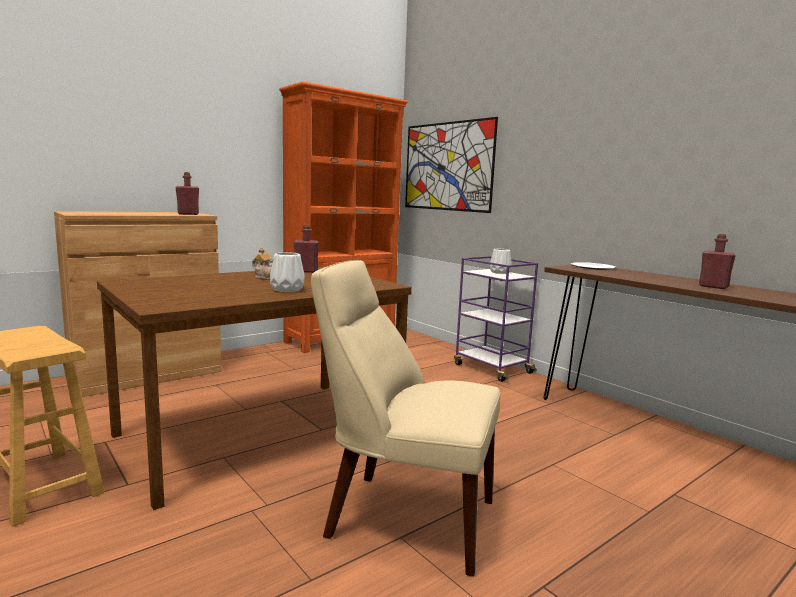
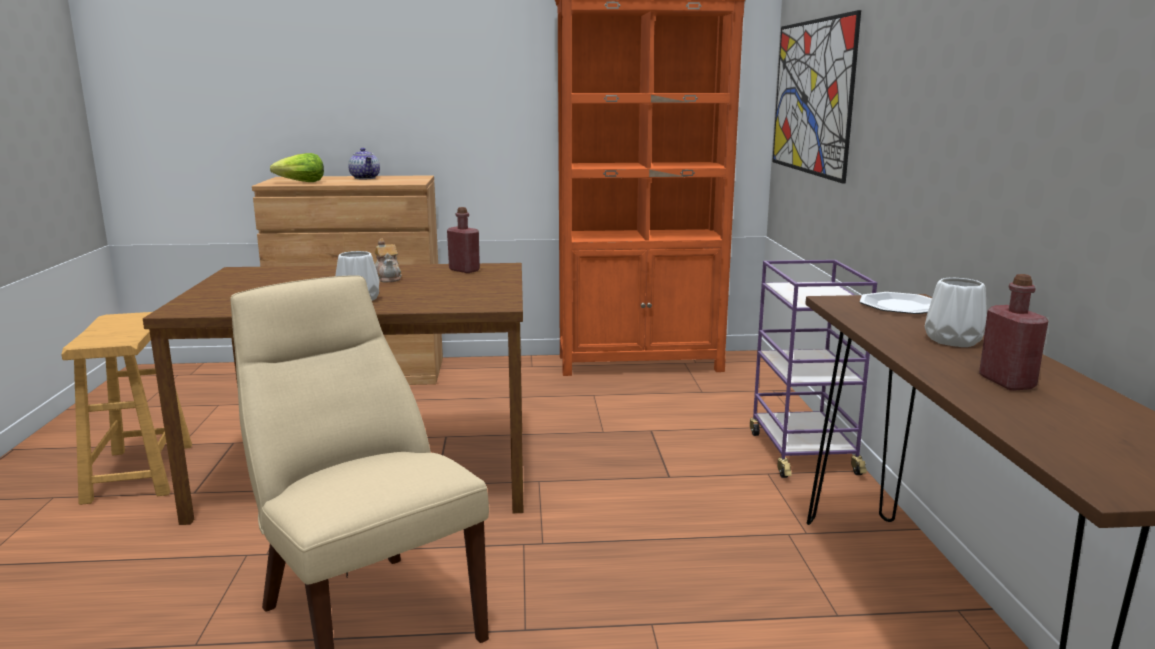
camera: 35 degrees right, 5 degrees up
red bottle [175,172,199,215] -> none
white vase [490,249,512,274] -> white vase moved to [925,277,987,347]
none -> lettuce [270,153,324,182]
none -> teapot [348,148,380,179]

